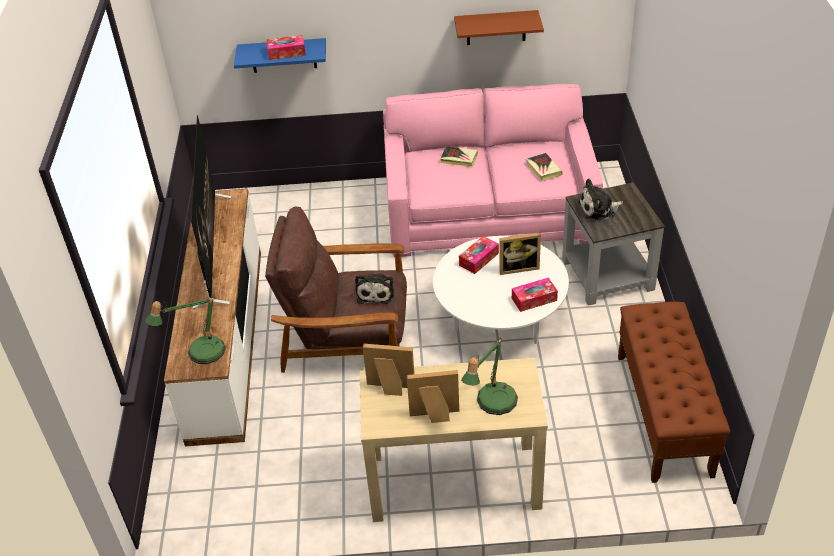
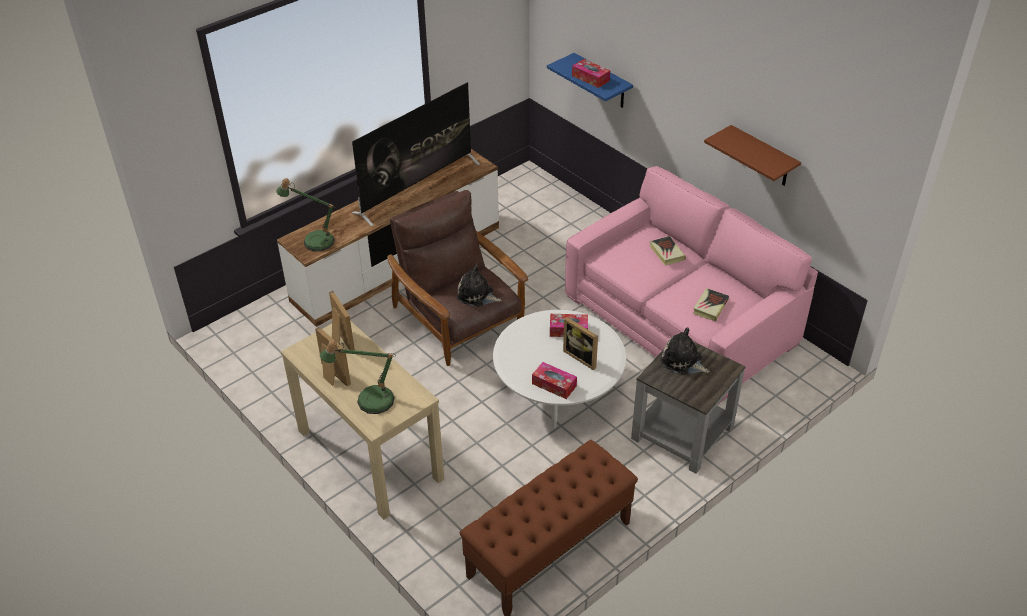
camera: 50 degrees right, 0 degrees up
plush toy [355,273,394,304] -> plush toy turned 60 degrees clockwise [456,264,501,307]

